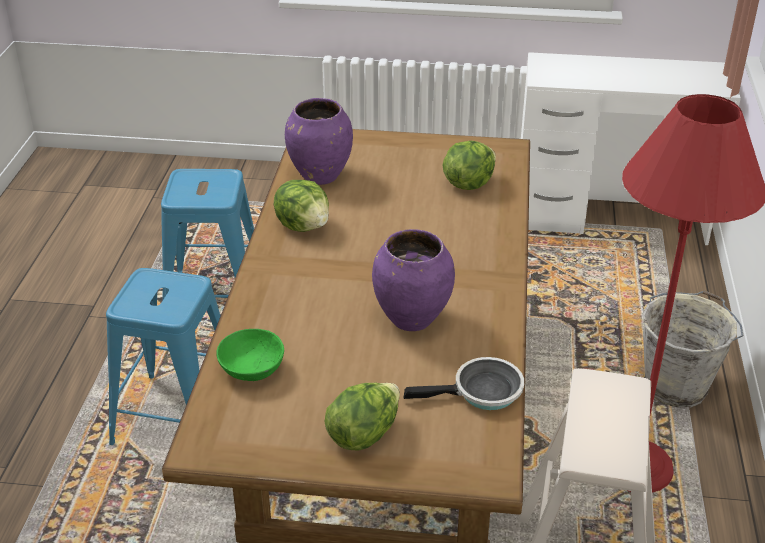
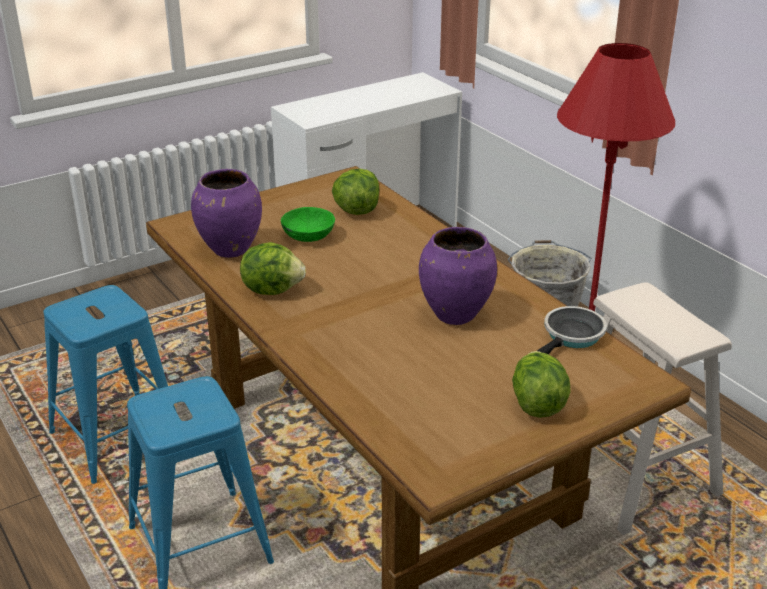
camera: 40 degrees left, 5 degrees down
green bowl [216,329,284,381] -> green bowl moved to [281,207,335,242]

